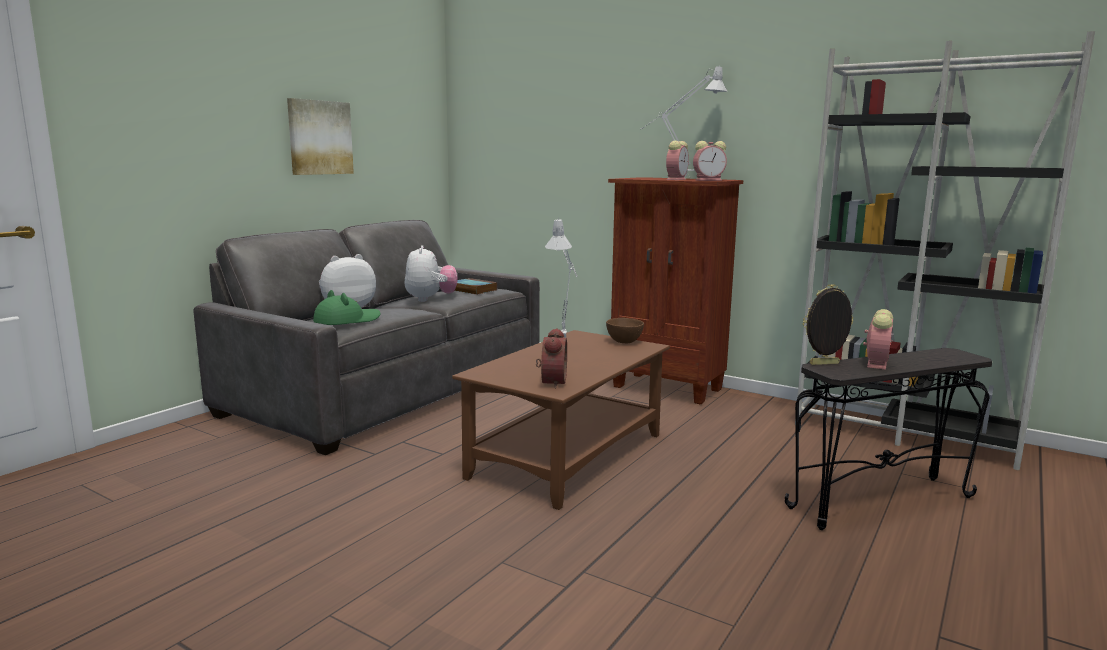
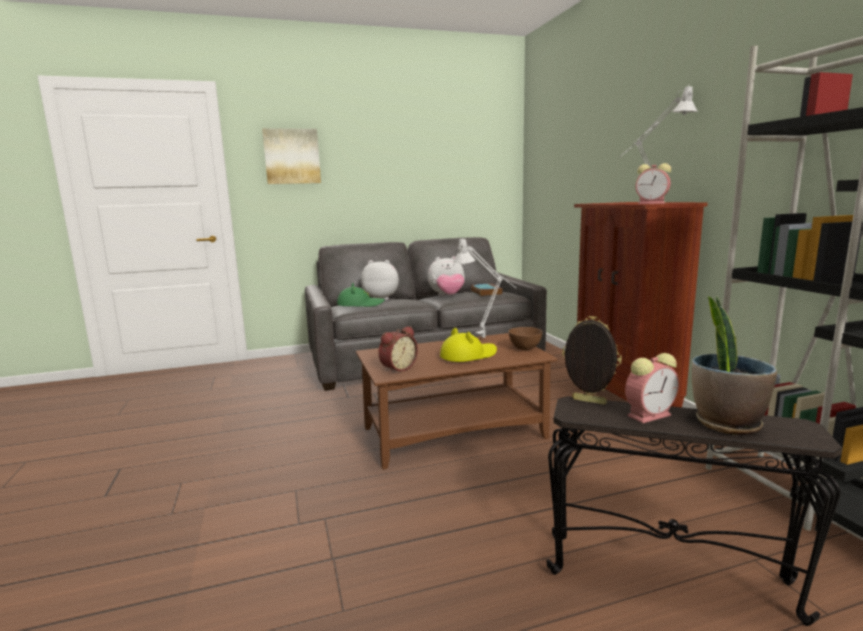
camera: 40 degrees right, 0 degrees up
picture [287,98,354,175] -> picture moved to [262,128,321,184]
plush toy [404,245,458,302] -> plush toy turned 45 degrees clockwise [428,256,465,296]
alarm clock [666,141,689,180] -> none
none -> yellow hat [440,328,497,362]
none -> potted plant [692,296,777,435]

